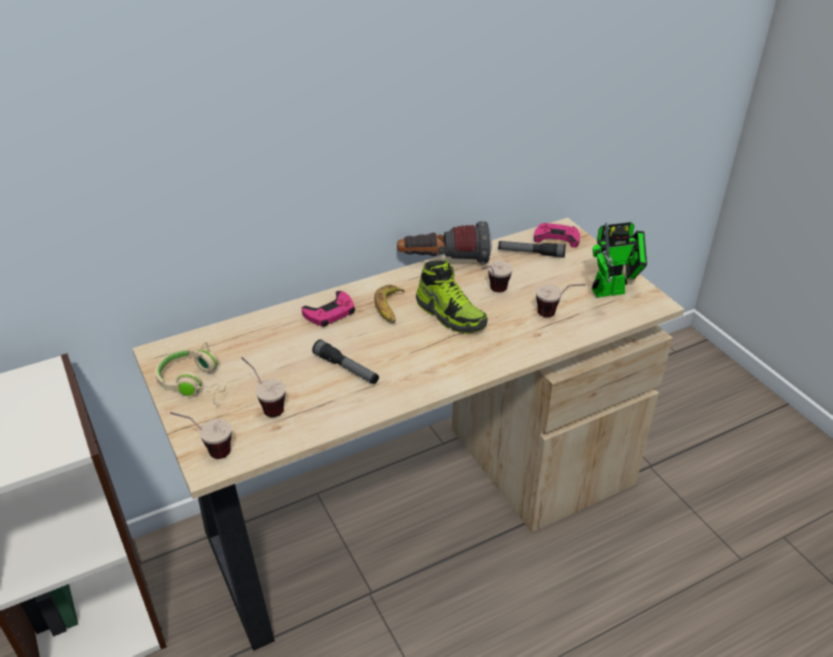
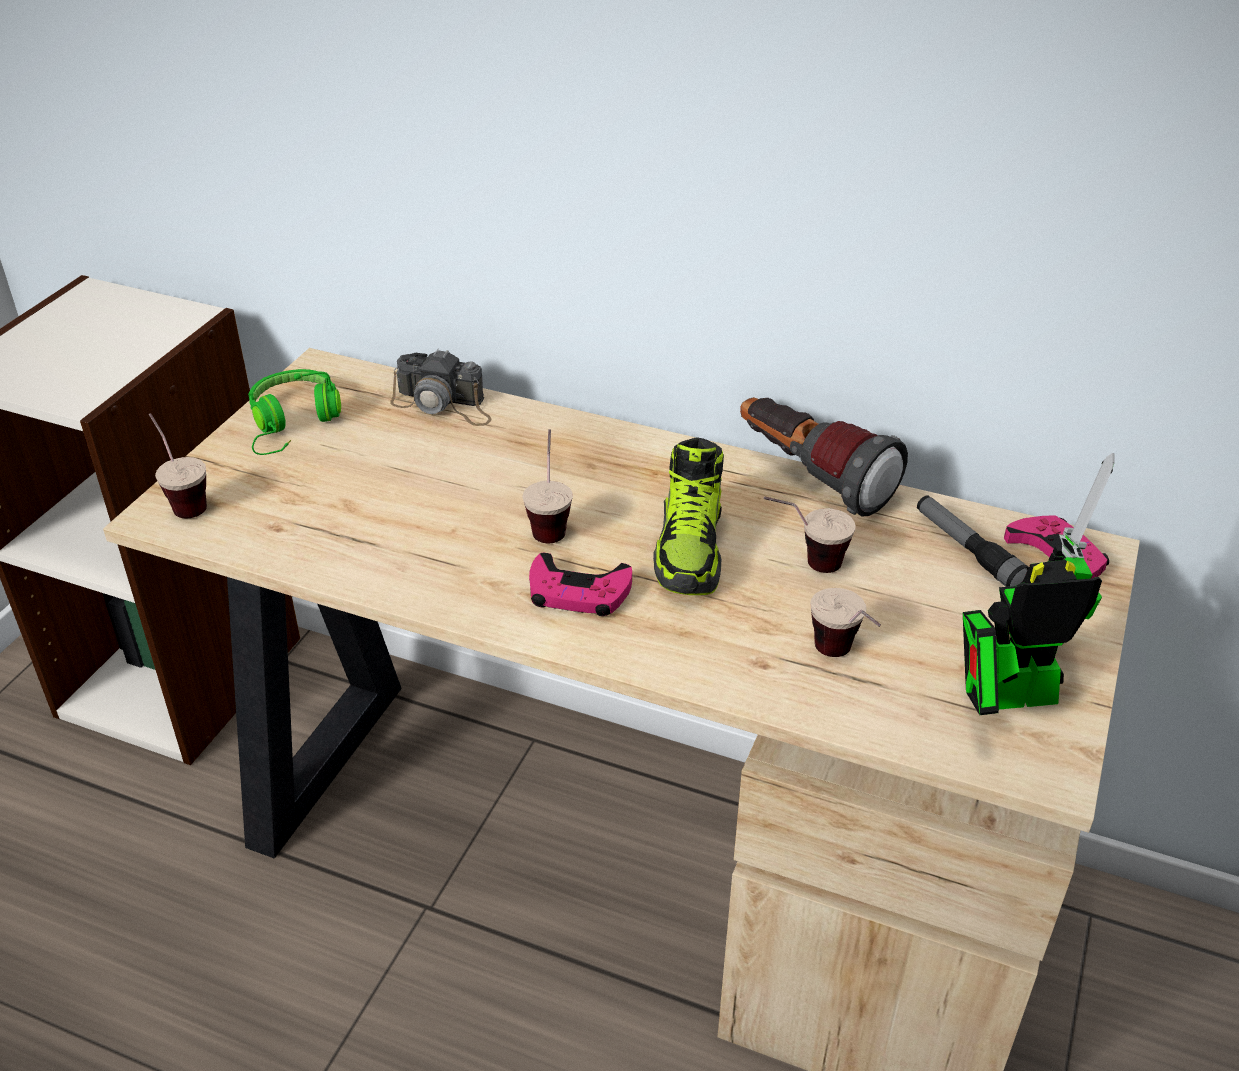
camera: 50 degrees right, 0 degrees up
beige headphones [155,342,226,404] -> green headphones [248,369,341,455]
cup [241,357,286,417] -> cup moved to [522,429,573,543]
pink game controller [302,291,355,327] -> pink game controller moved to [529,552,632,616]
flashlight [312,339,379,384] -> none
banana [374,285,405,324] -> none
toy robot [592,222,647,297] -> toy robot turned 135 degrees clockwise [963,453,1114,715]
none -> camera [390,349,491,426]

